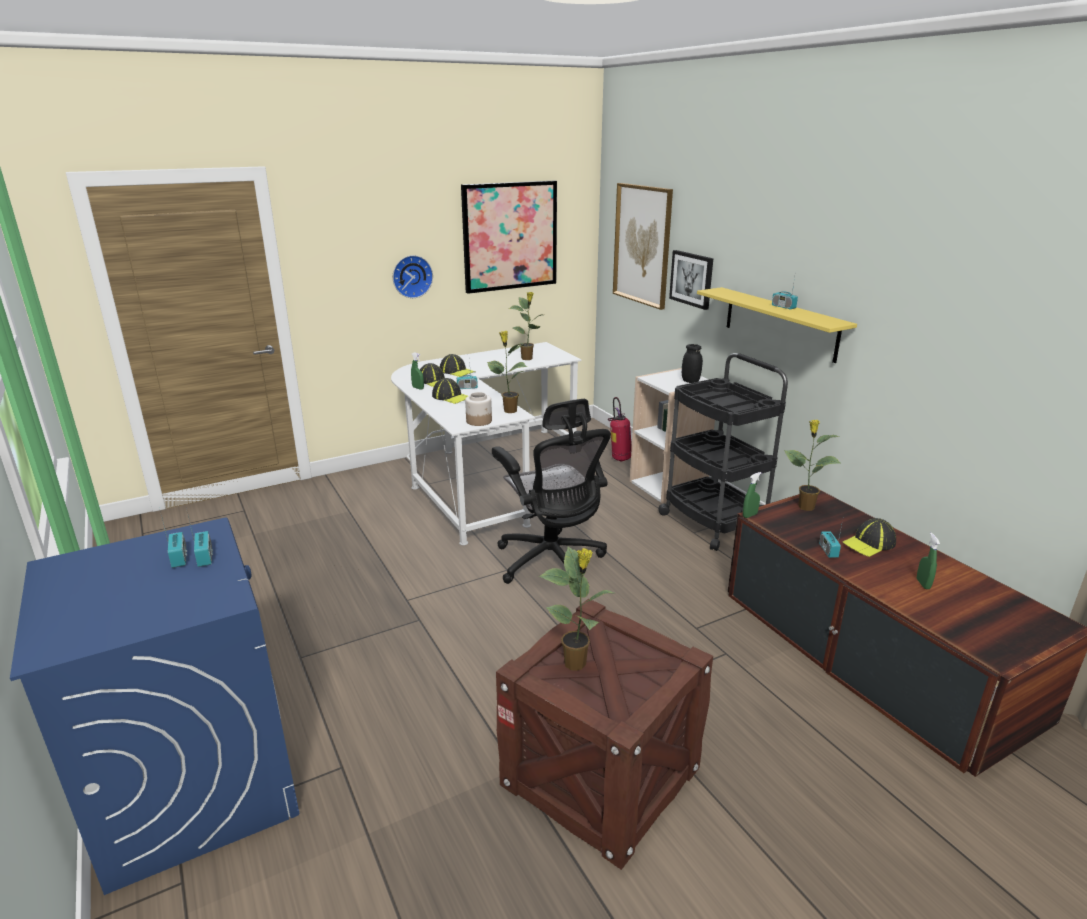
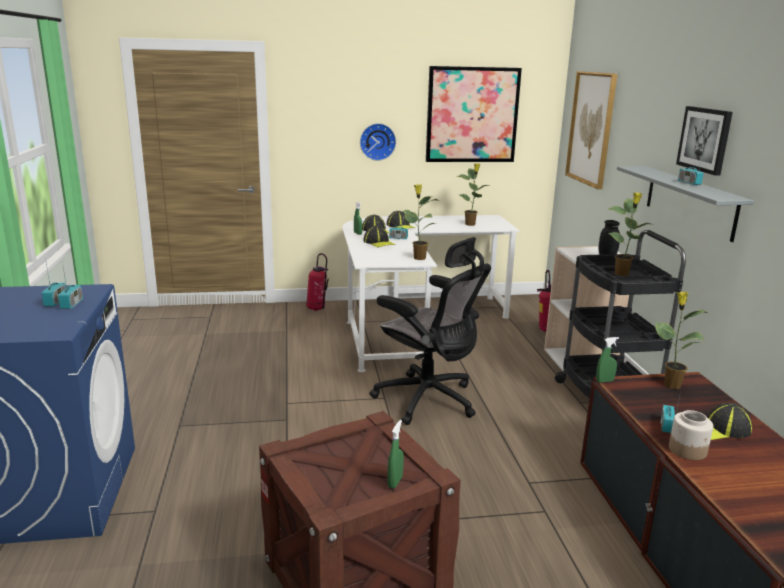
camera: 20 degrees right, 5 degrees down
jar [465,392,492,426] -> jar moved to [669,410,713,460]
office chair [492,399,611,584] -> office chair turned 45 degrees counterclockwise [369,237,491,425]
potted plant [539,547,614,671] -> potted plant moved to [608,192,651,276]
picture [669,250,713,310] -> picture moved to [676,106,733,176]
yellow shelf [697,287,857,363] -> grey shelf [617,166,754,242]
green spray bottle [917,533,940,589] -> green spray bottle moved to [387,420,404,489]
none -> fire extinguisher [306,253,329,311]

